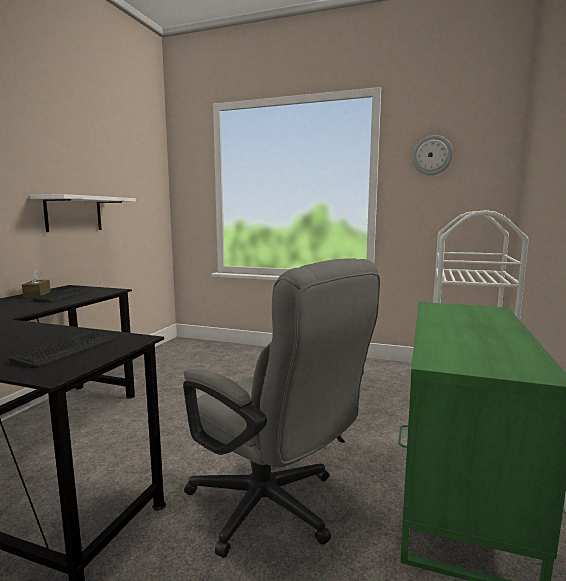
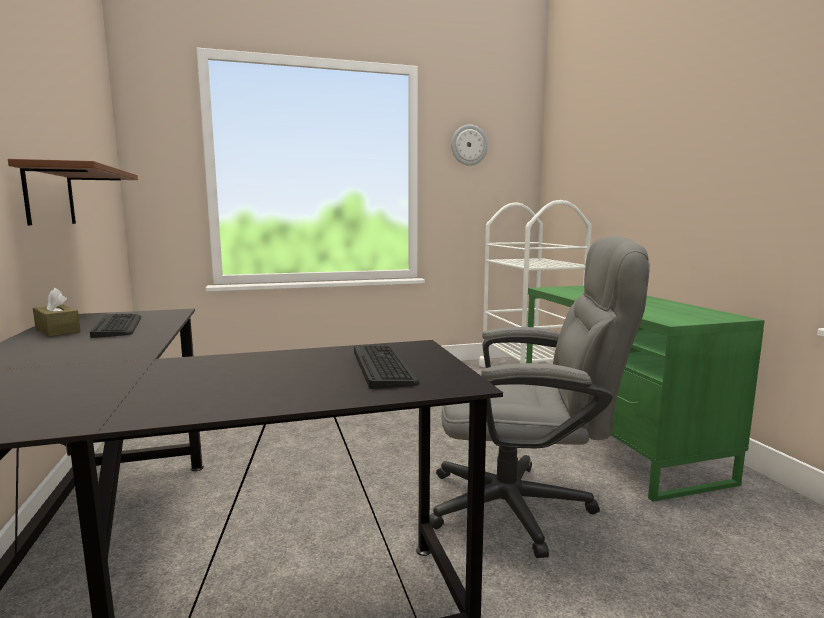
camera: 35 degrees left, 0 degrees up
white shelf [30,194,136,232] -> brown shelf [8,159,138,225]

